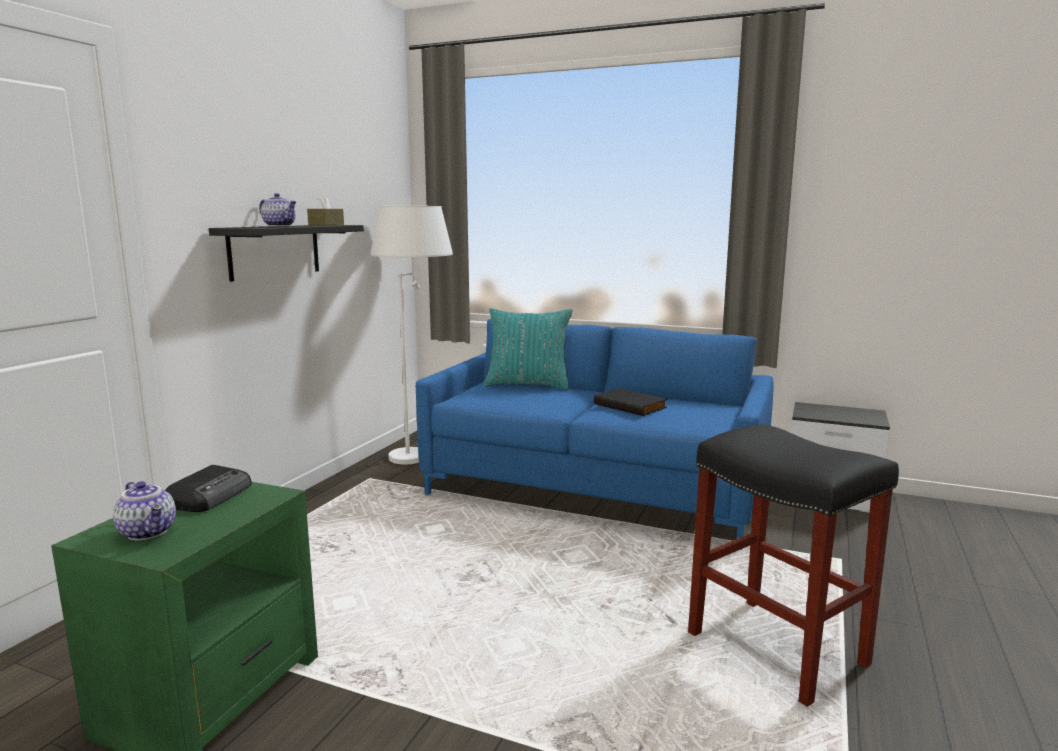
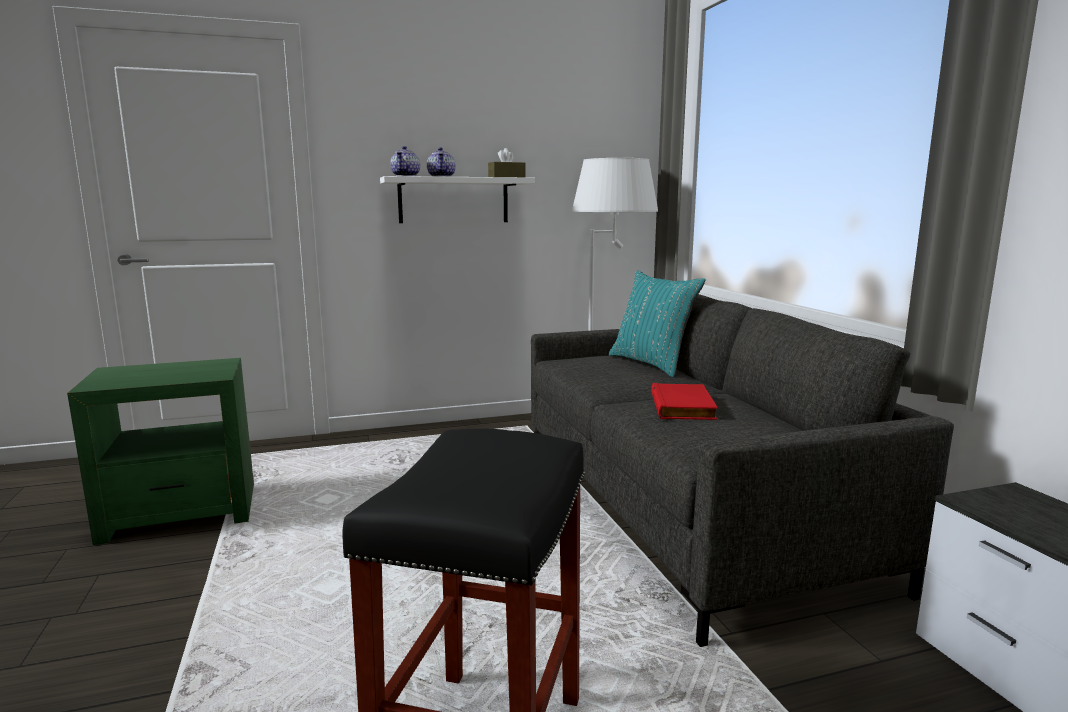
camera: 50 degrees right, 0 degrees up
teapot [113,481,176,541] -> teapot moved to [390,146,420,176]
radio [165,465,252,512] -> none
black shelf [209,225,364,282] -> white shelf [380,176,535,223]
blue sofa [416,319,774,550] -> grey sofa [531,294,954,647]
black book [594,388,667,416] -> red book [651,383,718,420]

